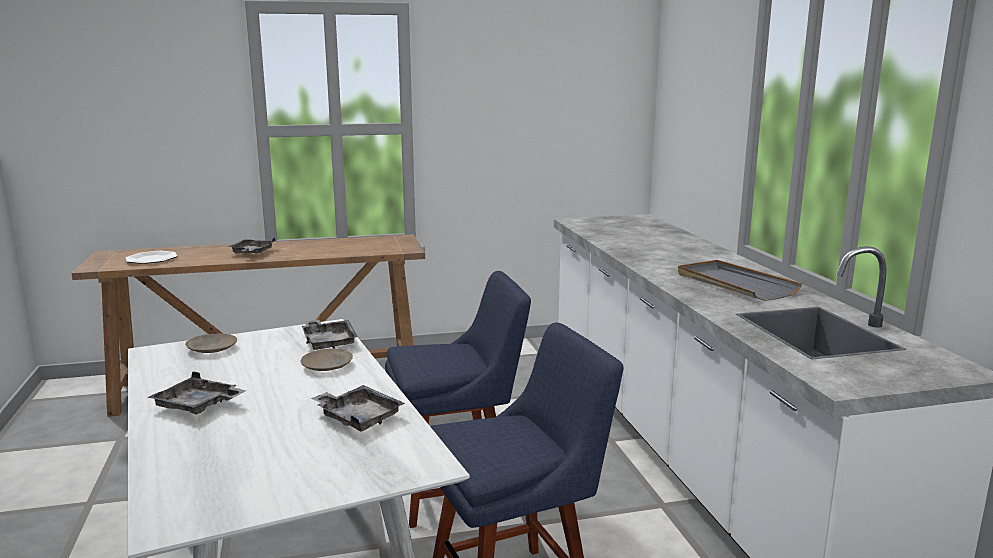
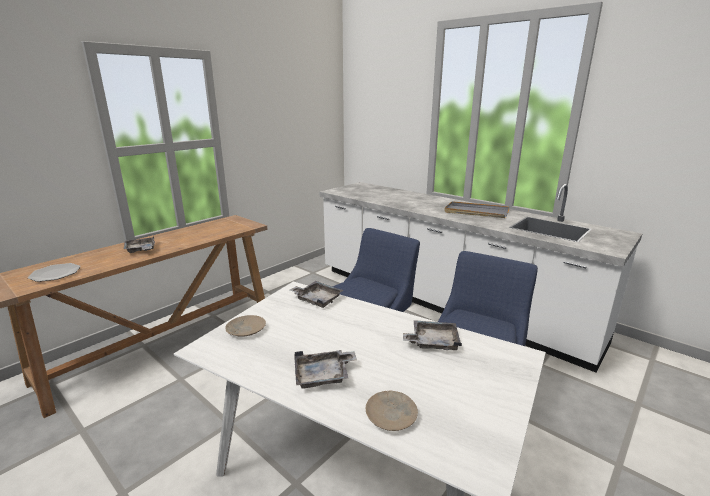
camera: 35 degrees left, 5 degrees up
beige plate [300,348,353,371] -> beige plate moved to [366,391,418,431]

